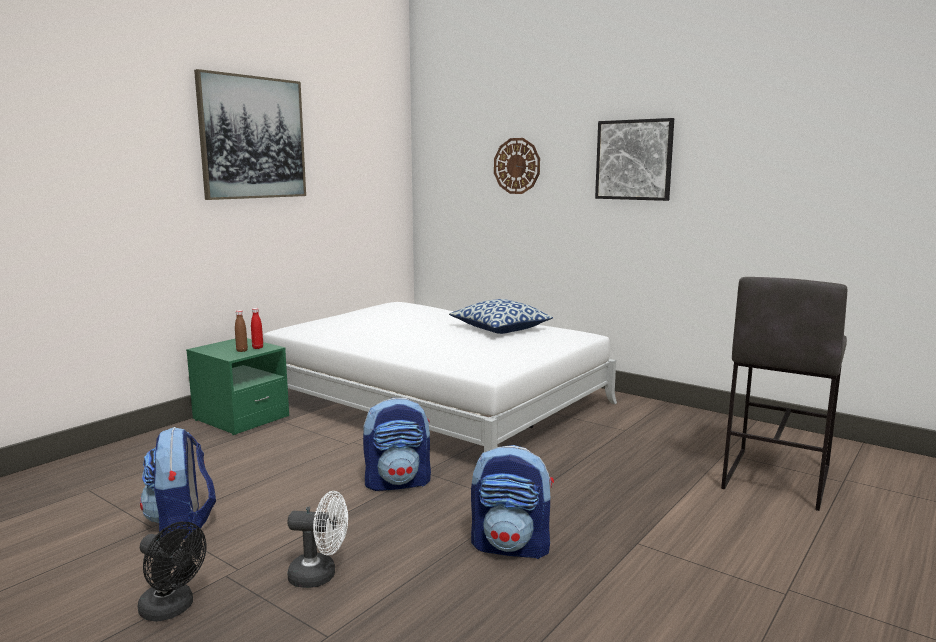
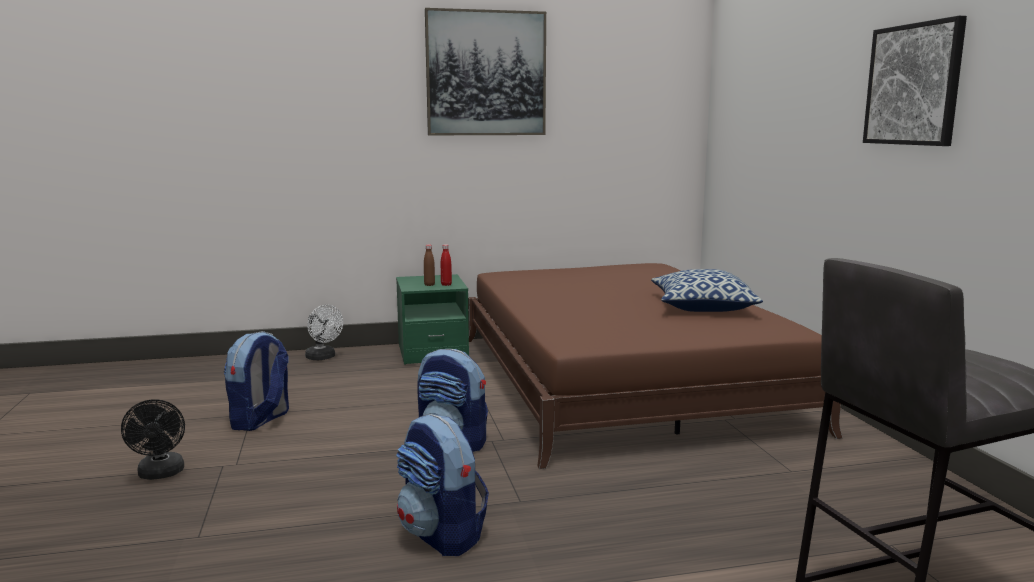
camera: 40 degrees right, 0 degrees up
white bed [263,302,617,452] -> brown bed [468,263,843,469]
white fan [287,491,348,588] -> white fan moved to [305,305,343,360]
wall clock [494,138,540,194] -> none

